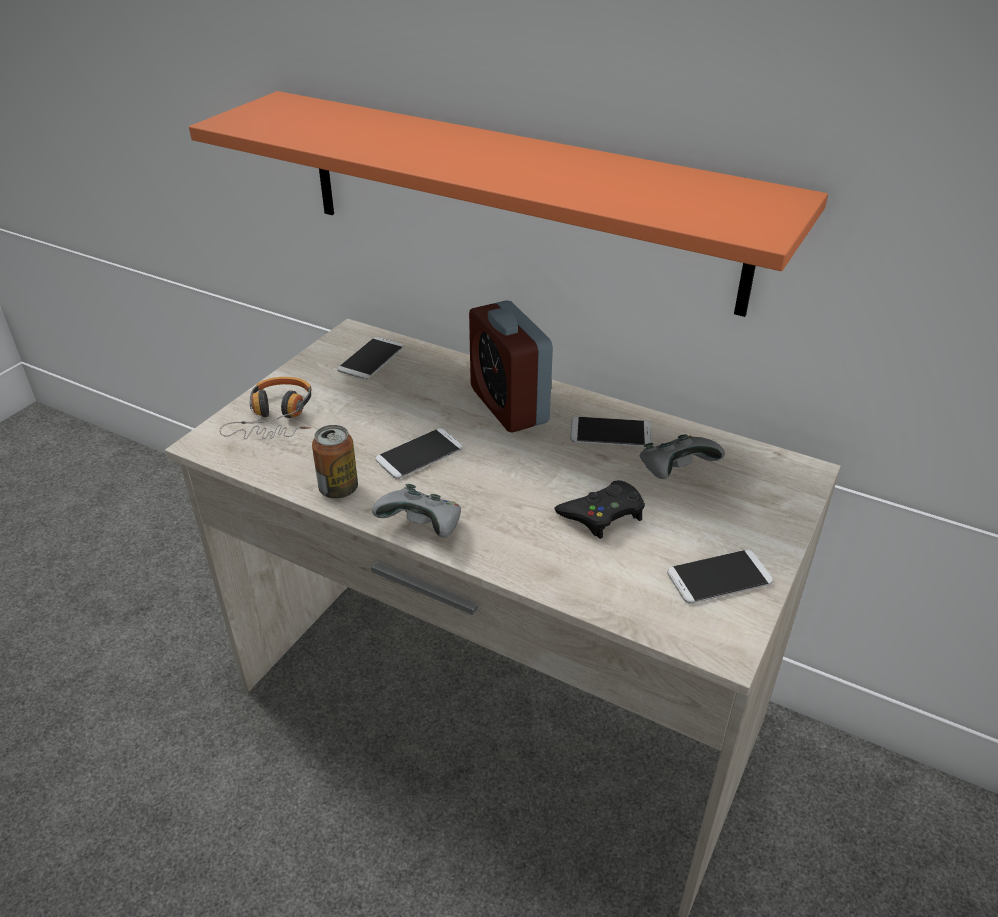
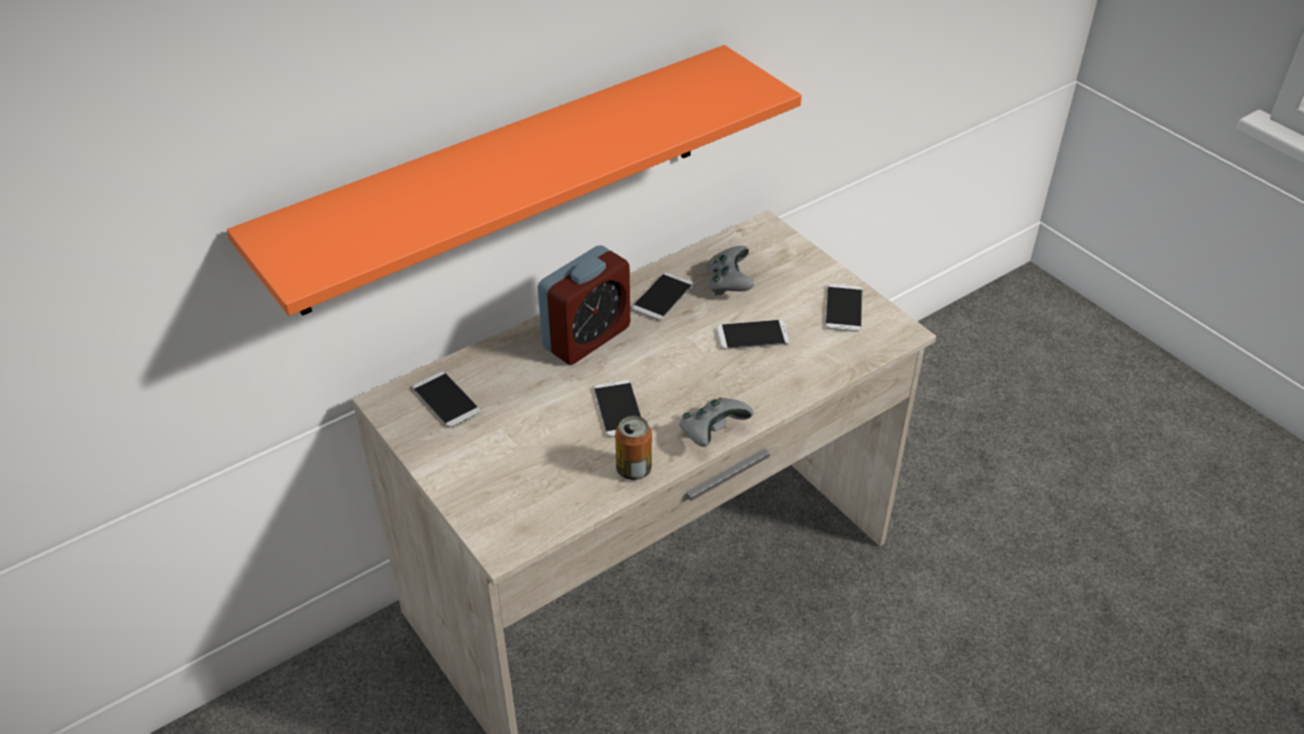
camera: 65 degrees left, 5 degrees up
headphones [219,377,312,439] -> none
alarm clock [469,300,553,433] -> alarm clock turned 45 degrees counterclockwise [538,245,630,365]
black game controller [554,480,645,539] -> phone [716,320,791,350]

